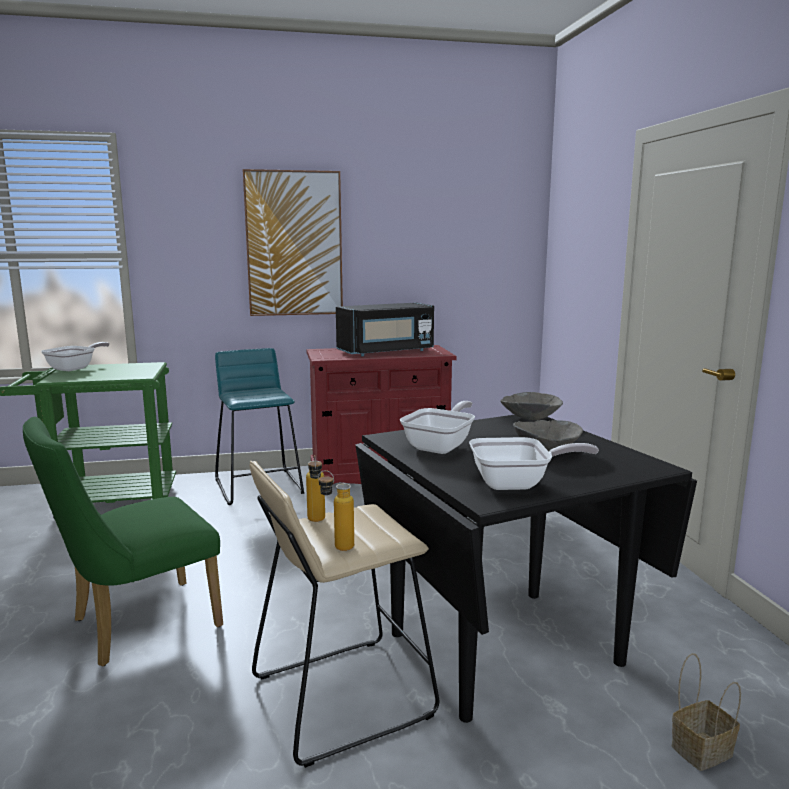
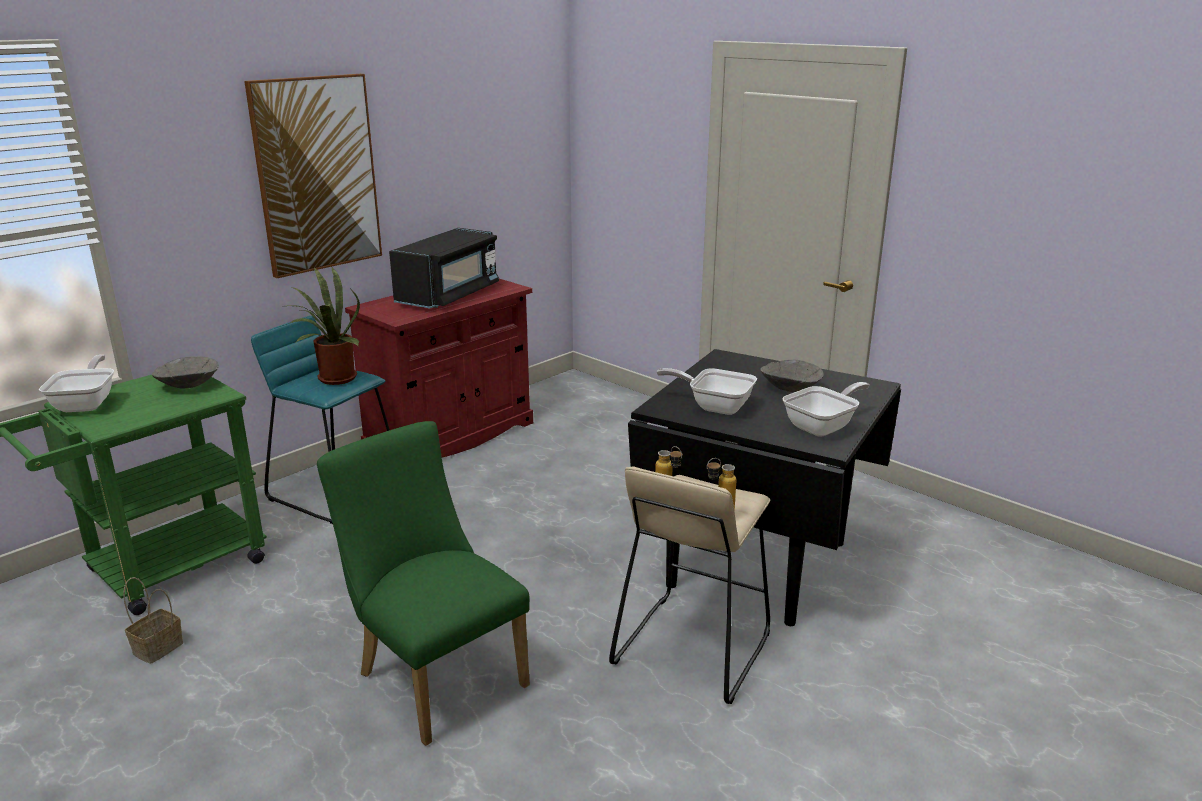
camera: 35 degrees left, 10 degrees up
green chair [23,417,223,666] -> green chair turned 120 degrees clockwise [317,421,530,746]
frying pan [400,401,475,454] -> frying pan turned 60 degrees counterclockwise [657,368,757,415]
grey bowl [500,392,563,420] -> grey bowl moved to [152,356,219,388]
basket [672,653,741,771] -> basket moved to [123,577,183,664]
none -> potted plant [288,266,360,385]

